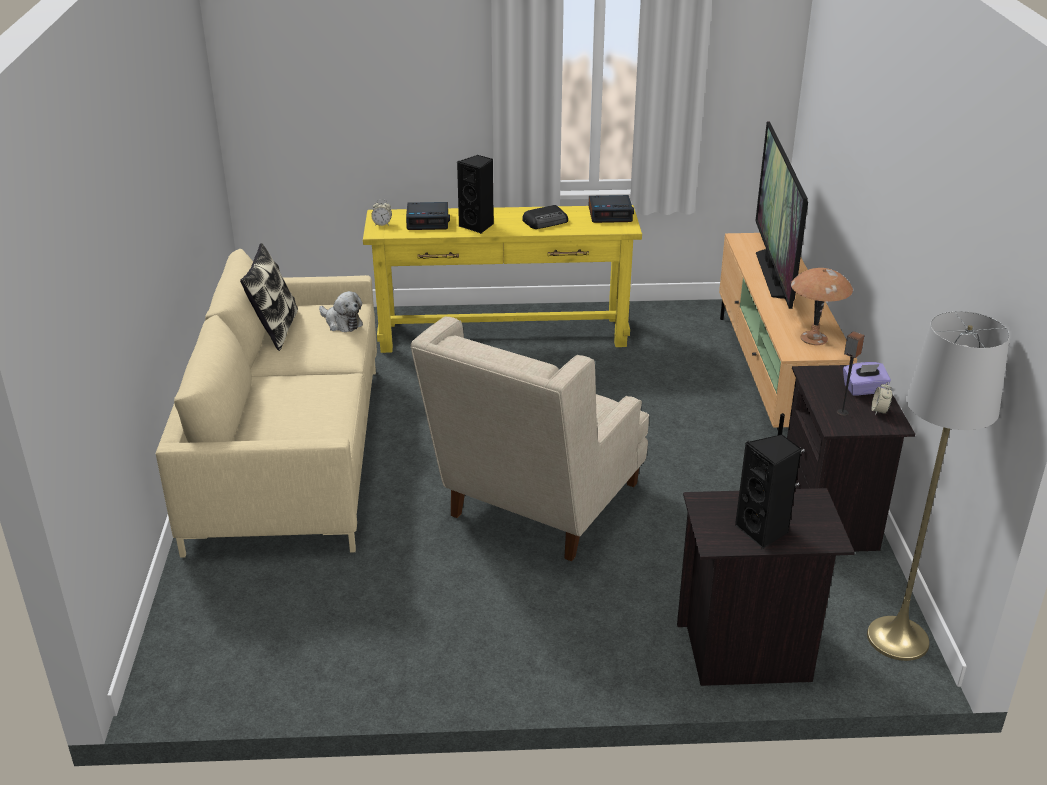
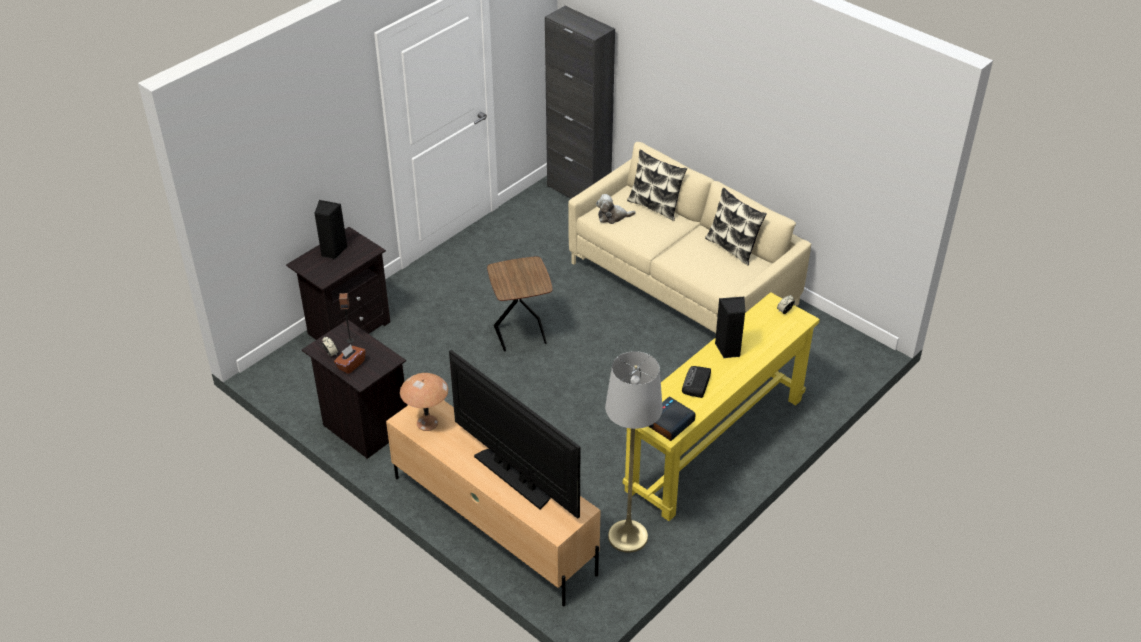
camera: 135 degrees right, 10 degrees up
plush toy [319,291,363,332] -> plush toy moved to [596,194,636,224]
alarm clock [406,202,450,230] -> none
beige armchair [411,316,649,561] -> brown side table [487,256,553,351]
purple tissue box [843,362,891,395] -> brown tissue box [334,345,366,374]
grey floor lamp [867,311,1010,661] -> grey floor lamp moved to [605,351,663,553]
none -> black cabinet [545,6,615,199]
none -> pillow [627,150,687,221]

